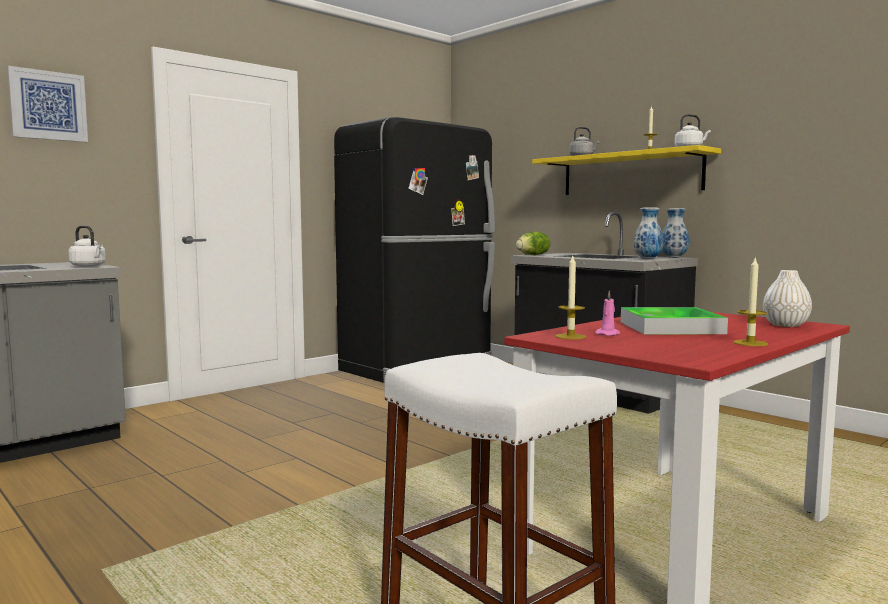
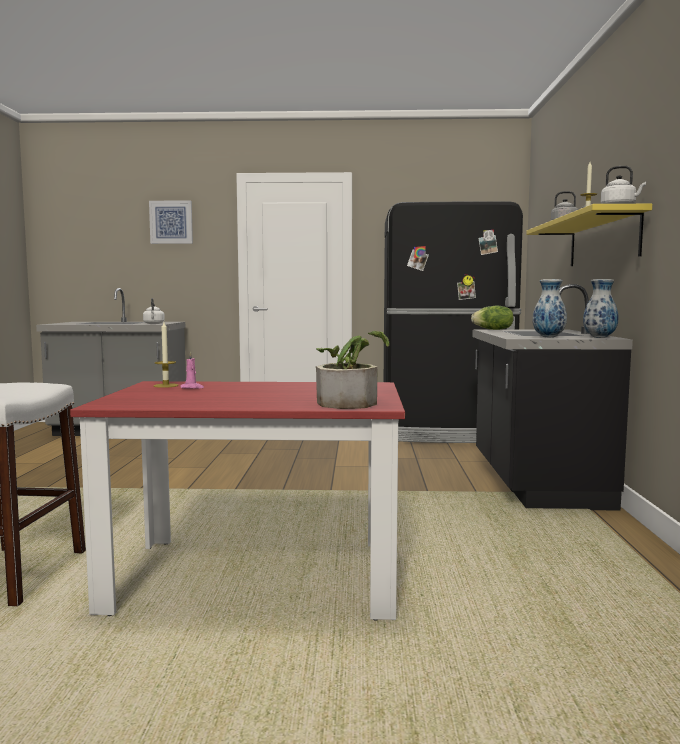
camera: 45 degrees right, 0 degrees up
tray [621,307,728,335] -> none
candle [733,258,768,346] -> none
white vase [763,270,812,327] -> potted plant [316,331,390,409]

